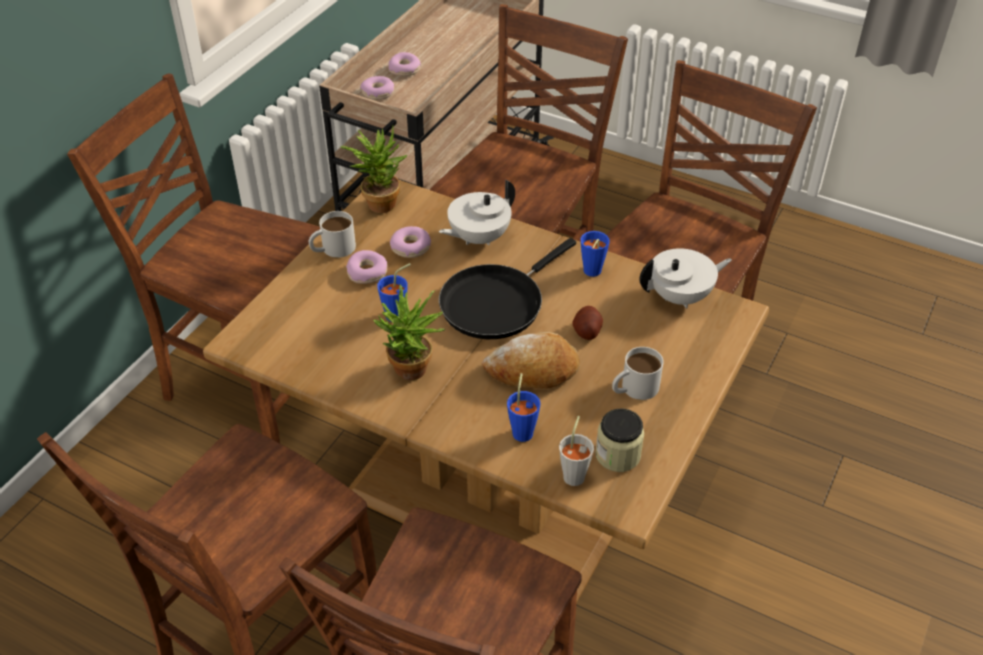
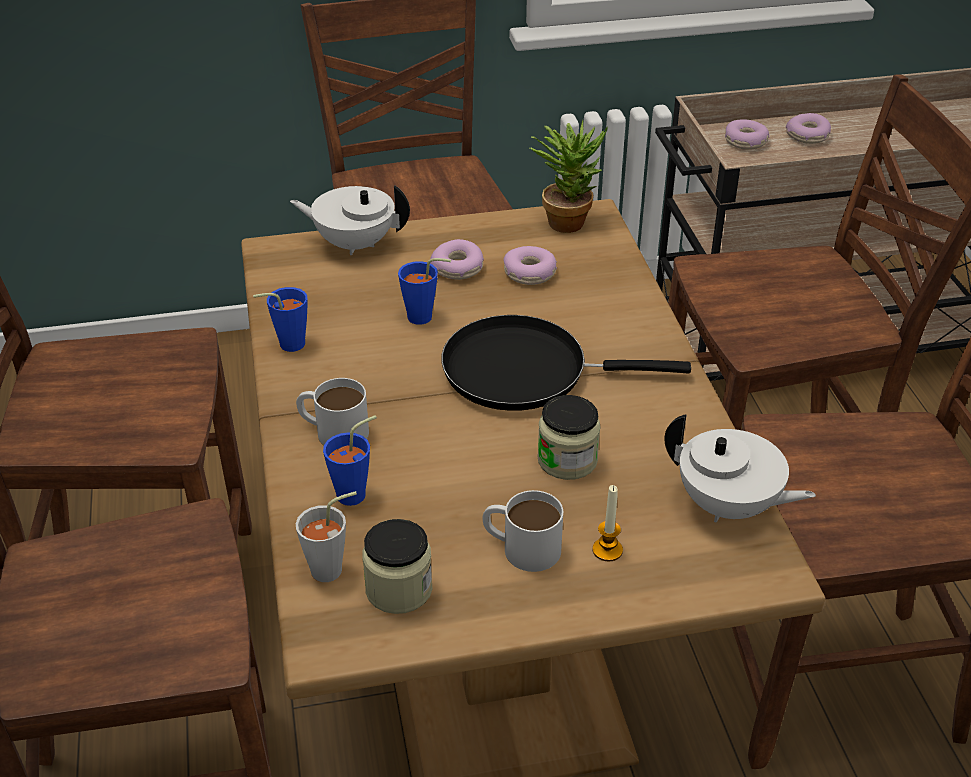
camera: 50 degrees right, 5 degrees down
white mug [309,211,356,258] -> white mug moved to [296,378,369,445]
potted plant [373,284,445,381] -> none
white teapot [439,180,515,245] -> white teapot moved to [290,185,410,255]
bread [481,332,580,389] -> none
potato [572,306,603,340] -> jar [538,395,601,480]
blue cup [581,231,610,277] -> blue cup moved to [253,287,307,352]
none -> candle [592,485,623,561]

